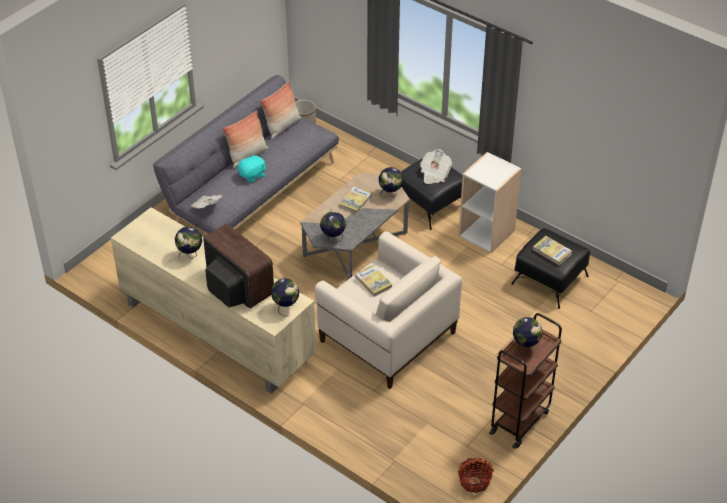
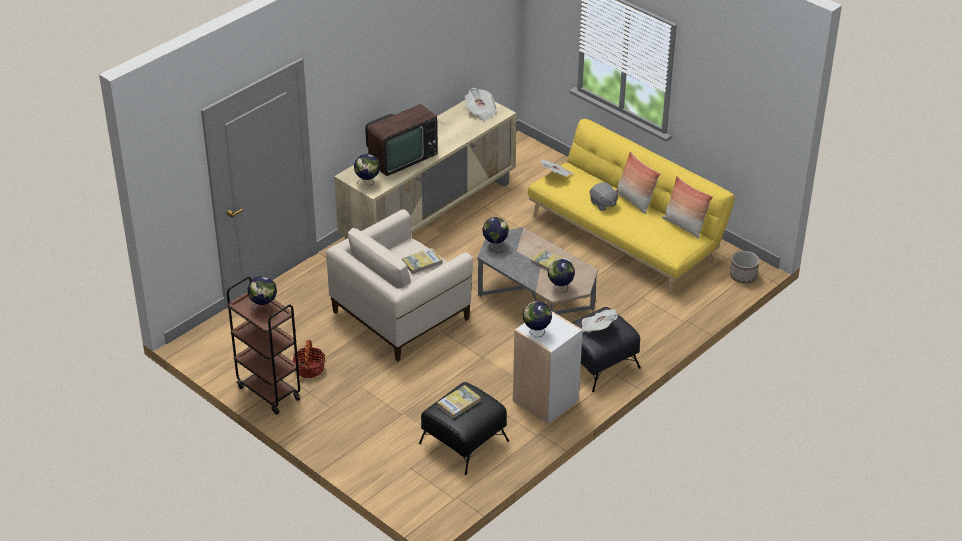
camera: 95 degrees right, 5 degrees down
grey sofa [153,75,339,234] -> yellow sofa [528,119,734,295]
globe [175,226,202,259] -> globe moved to [523,301,552,338]
turquoise plush toy [238,153,266,183] -> grey plush toy [590,183,619,211]
basket [458,458,494,493] -> basket moved to [293,340,325,378]
none -> newspaper [465,88,498,121]

